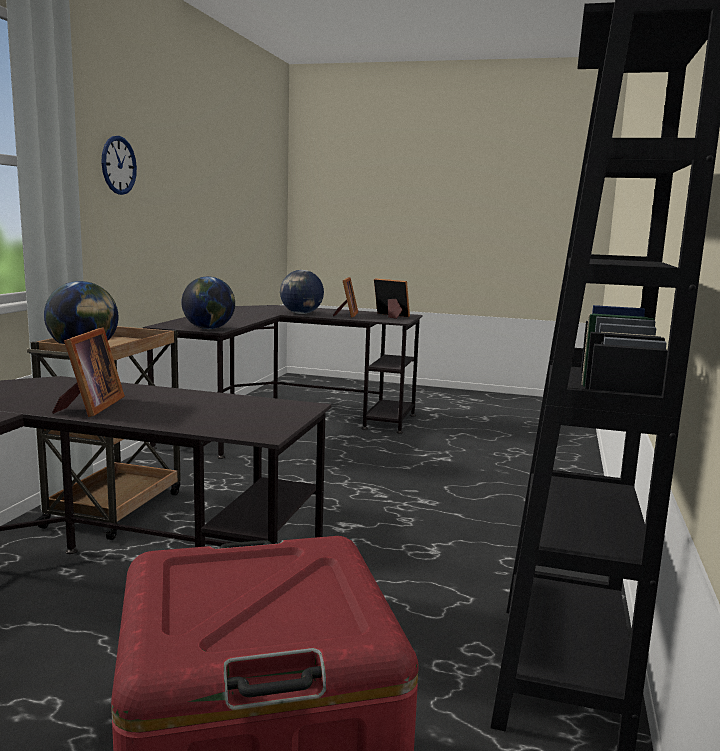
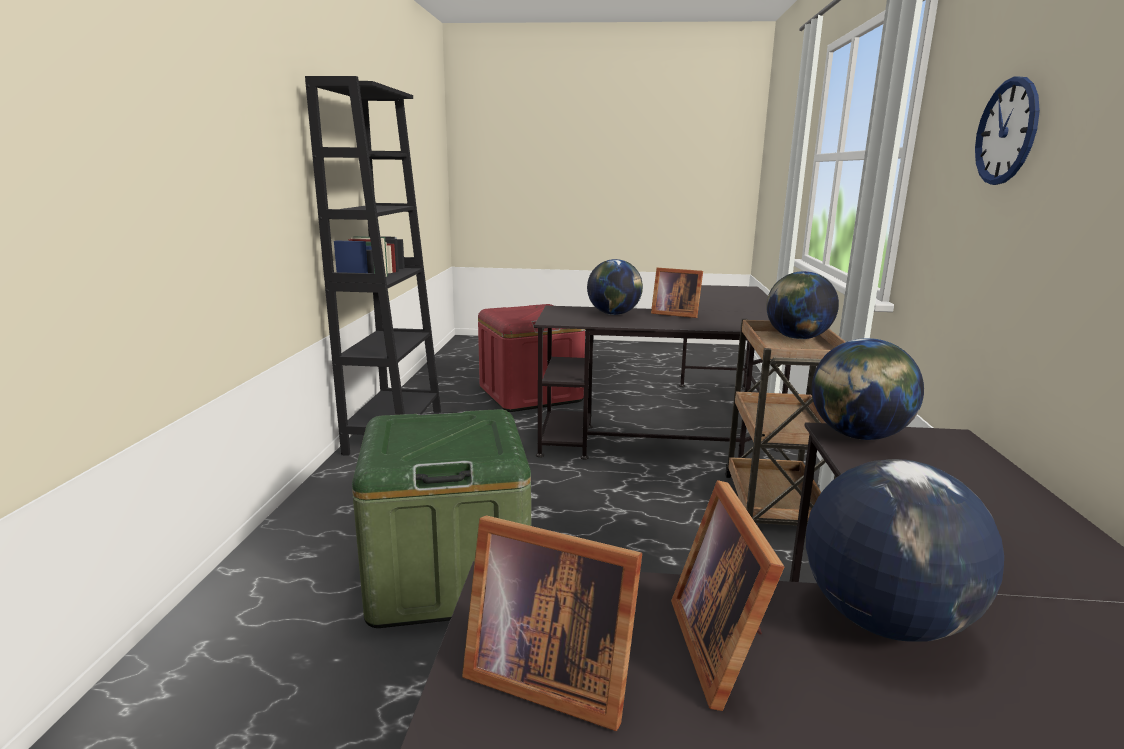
camera: 170 degrees right, 5 degrees up
picture frame [52,327,125,417] -> picture frame turned 60 degrees counterclockwise [651,268,703,318]
none -> green storage box [352,409,531,628]
none -> globe [587,259,643,315]

